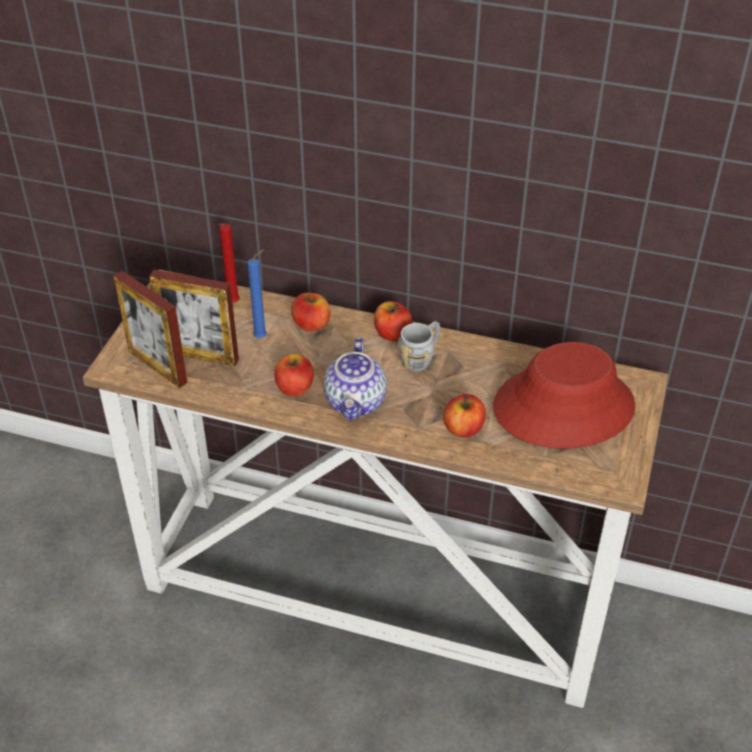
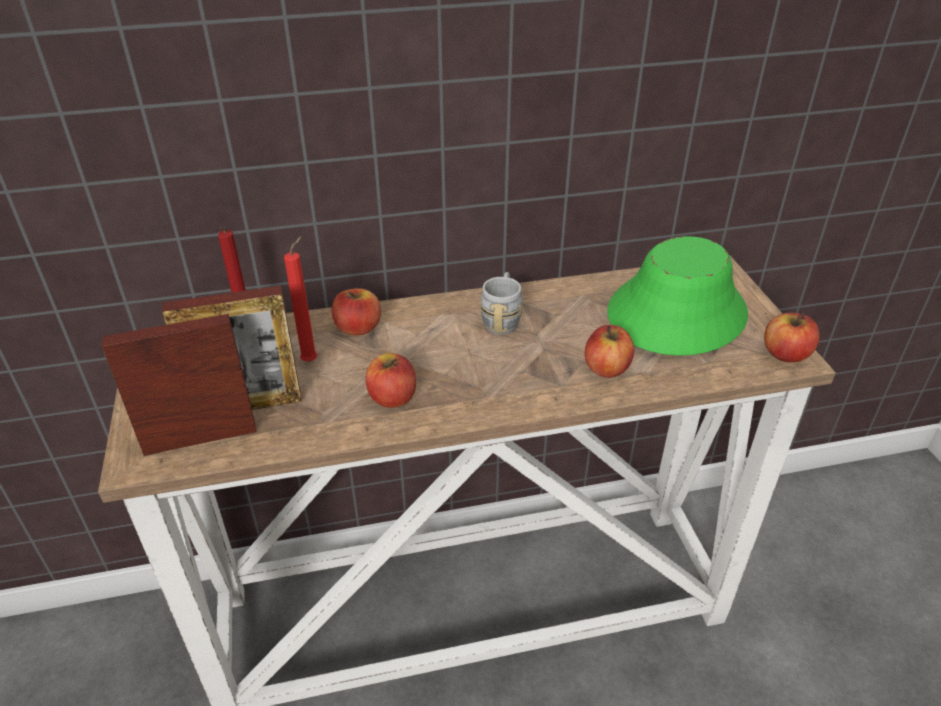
camera: 30 degrees left, 5 degrees down
picture frame [113,271,188,388] -> picture frame turned 150 degrees clockwise [102,314,256,456]
blue candle [248,250,267,338] -> red candle [284,236,317,362]
teapot [324,337,387,421] -> none
apple [374,301,412,341] -> apple moved to [764,313,820,362]
red hat [493,342,635,449] -> green hat [607,236,748,356]

